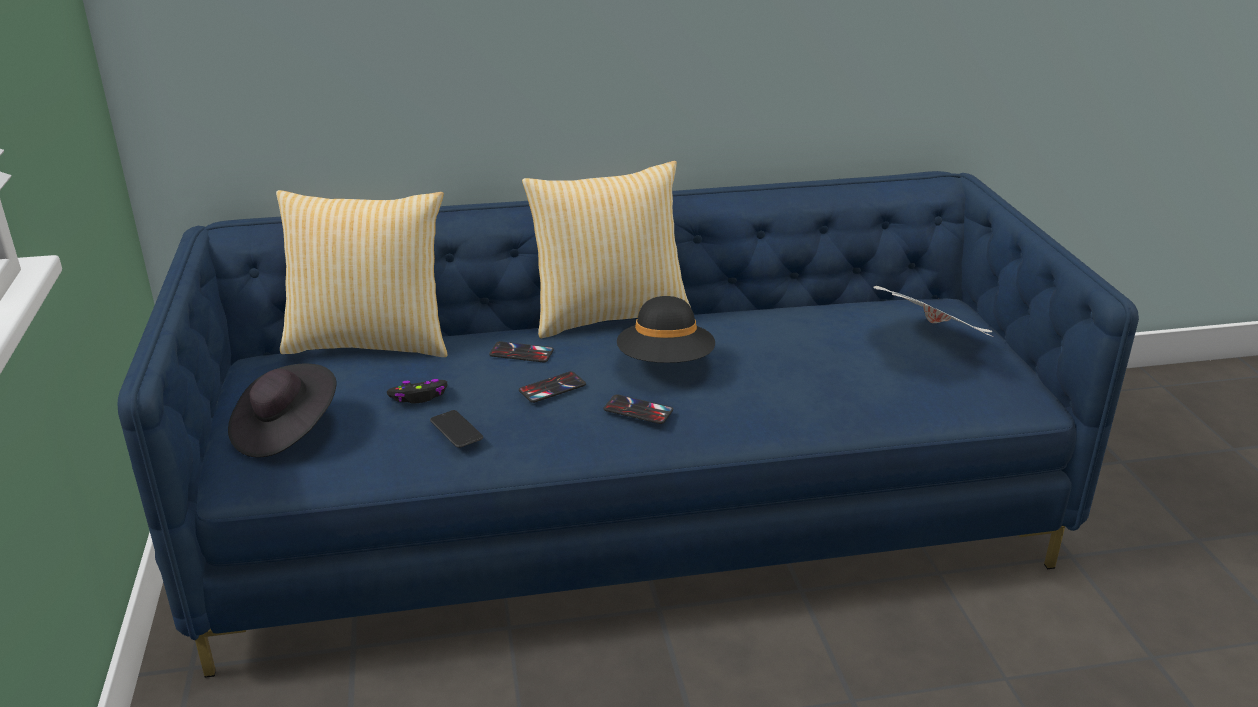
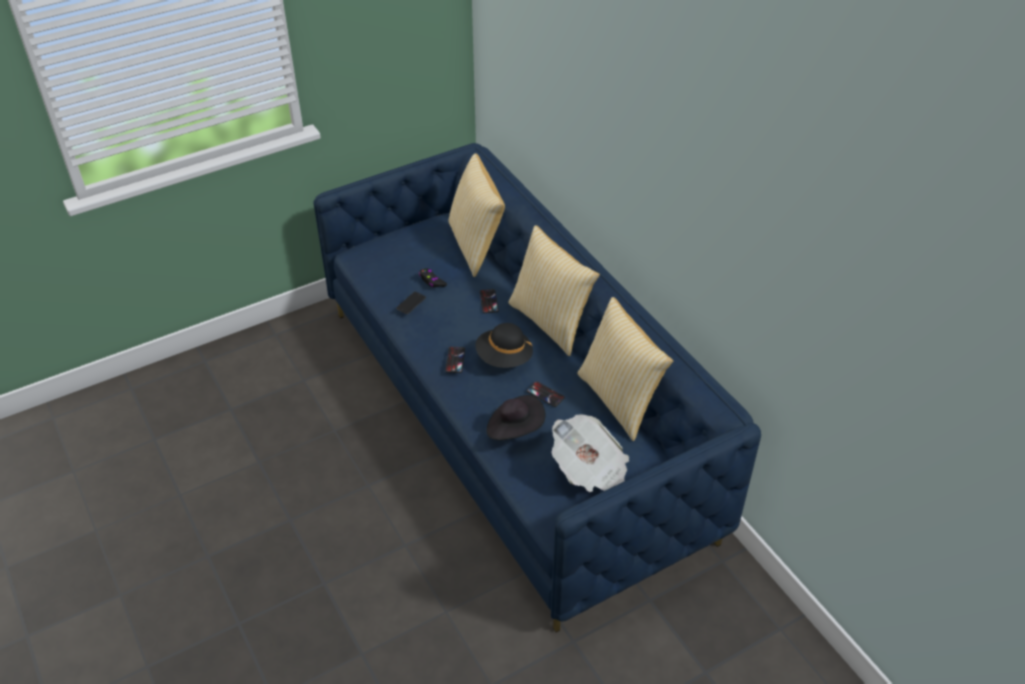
camera: 70 degrees right, 15 degrees up
black hat [228,364,337,458] -> black hat moved to [487,395,545,440]
phone [519,371,586,403] -> phone moved to [527,381,565,407]
none -> pillow [577,297,673,441]

